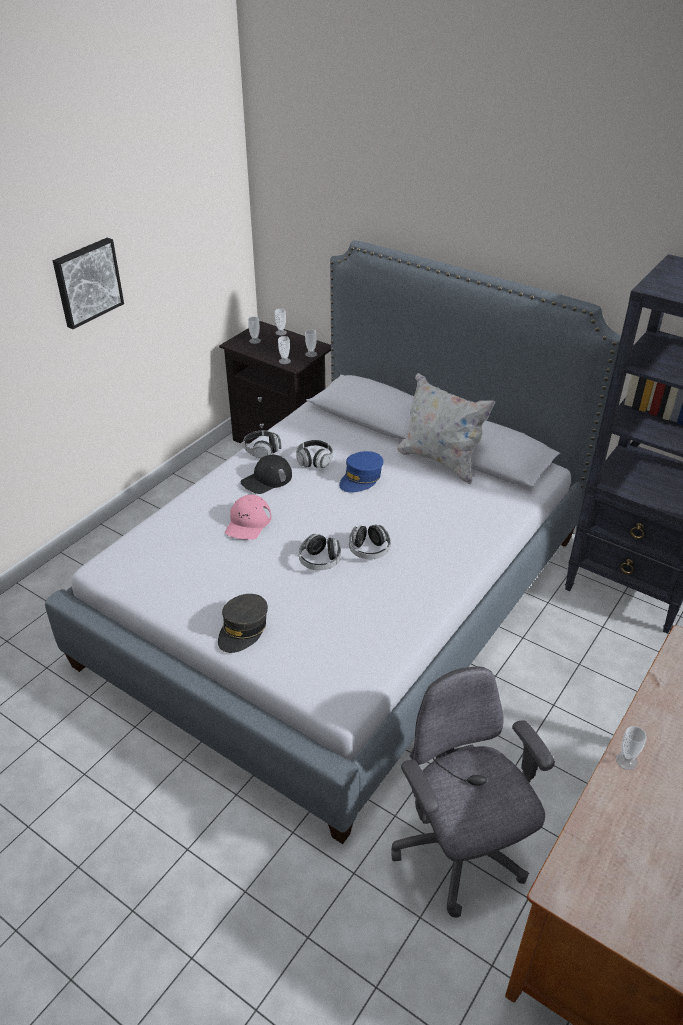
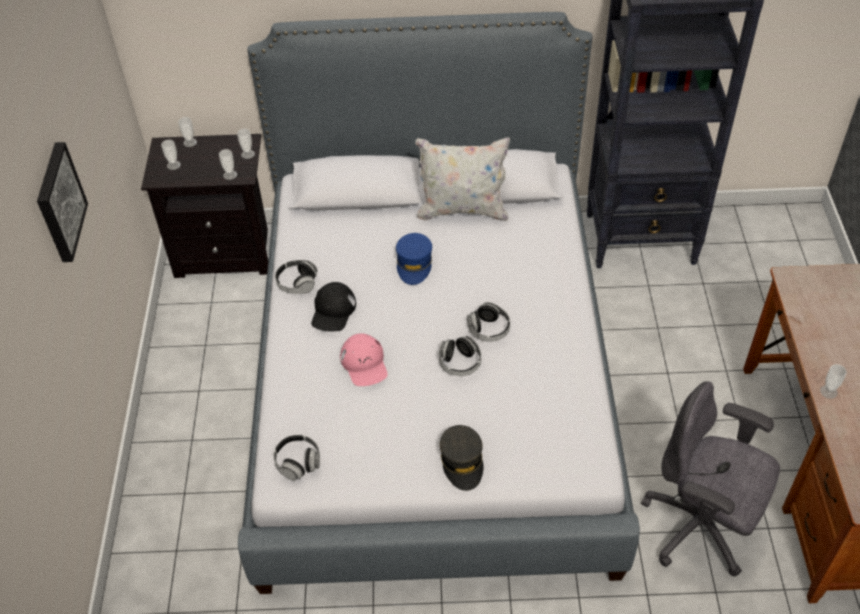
camera: 35 degrees left, 10 degrees up
headphones [296,440,333,468] -> headphones moved to [273,435,320,481]

